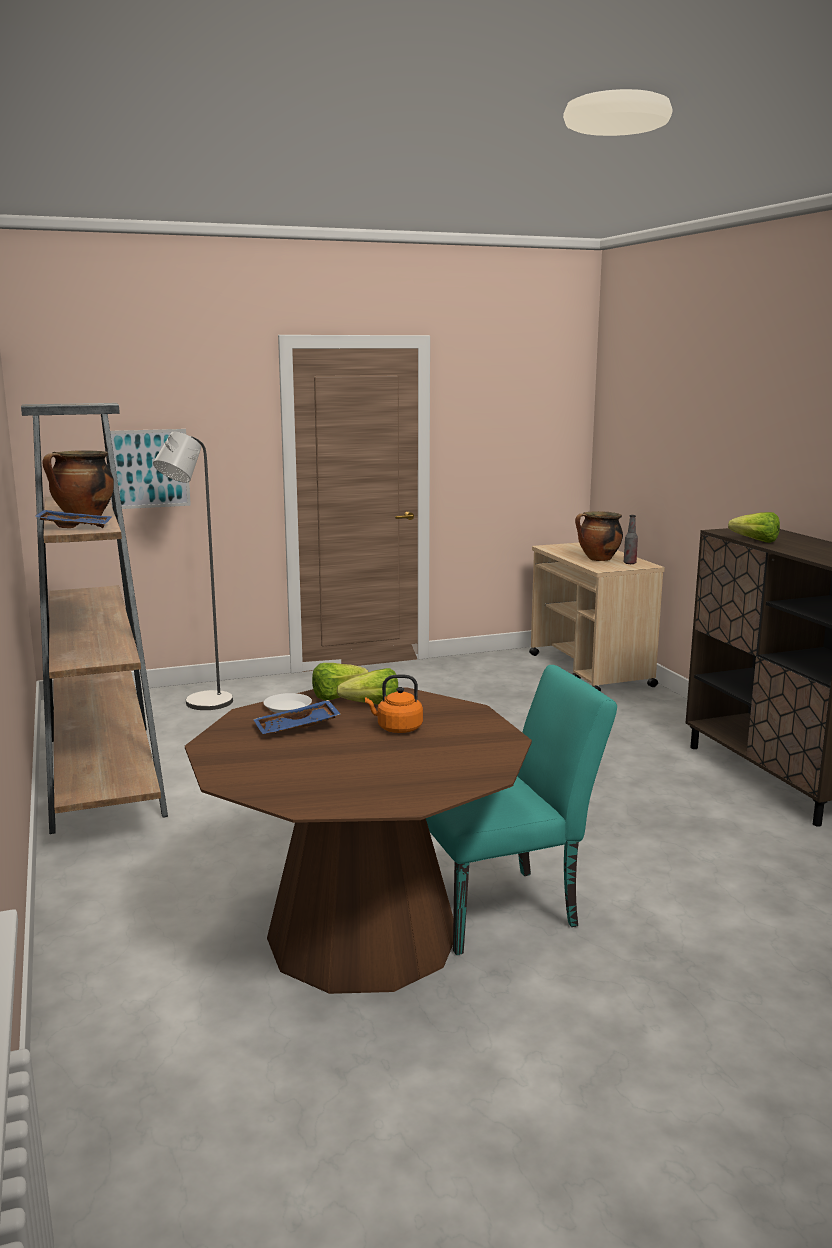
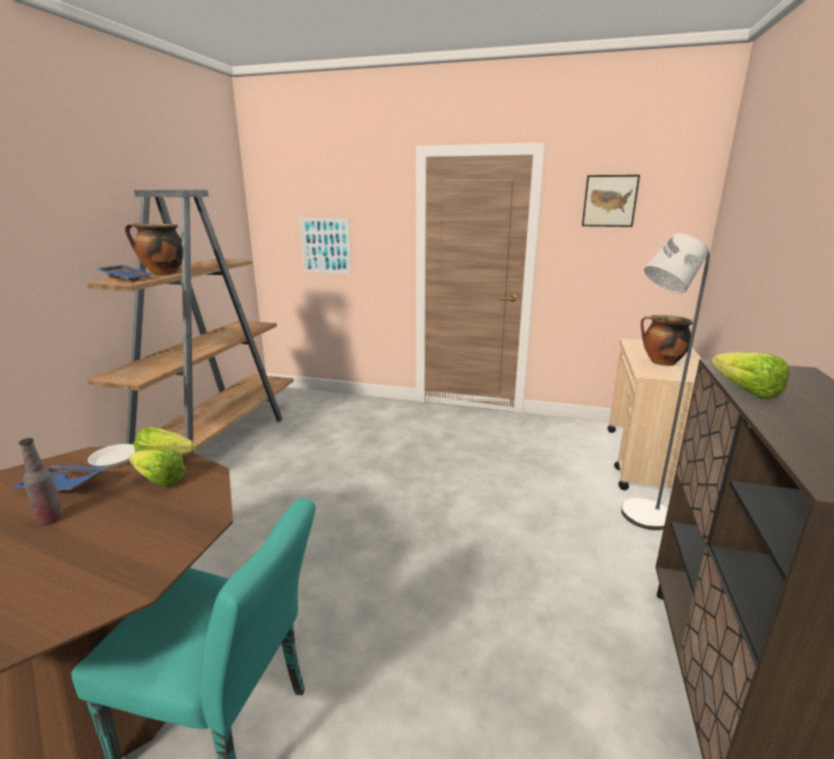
camera: 35 degrees right, 5 degrees up
grey floor lamp [153,431,233,710] -> grey floor lamp moved to [621,233,710,530]
orange kettle [365,675,423,733] -> none
bottle [624,515,638,564] -> bottle moved to [19,438,64,525]
none -> picture [582,175,640,227]

